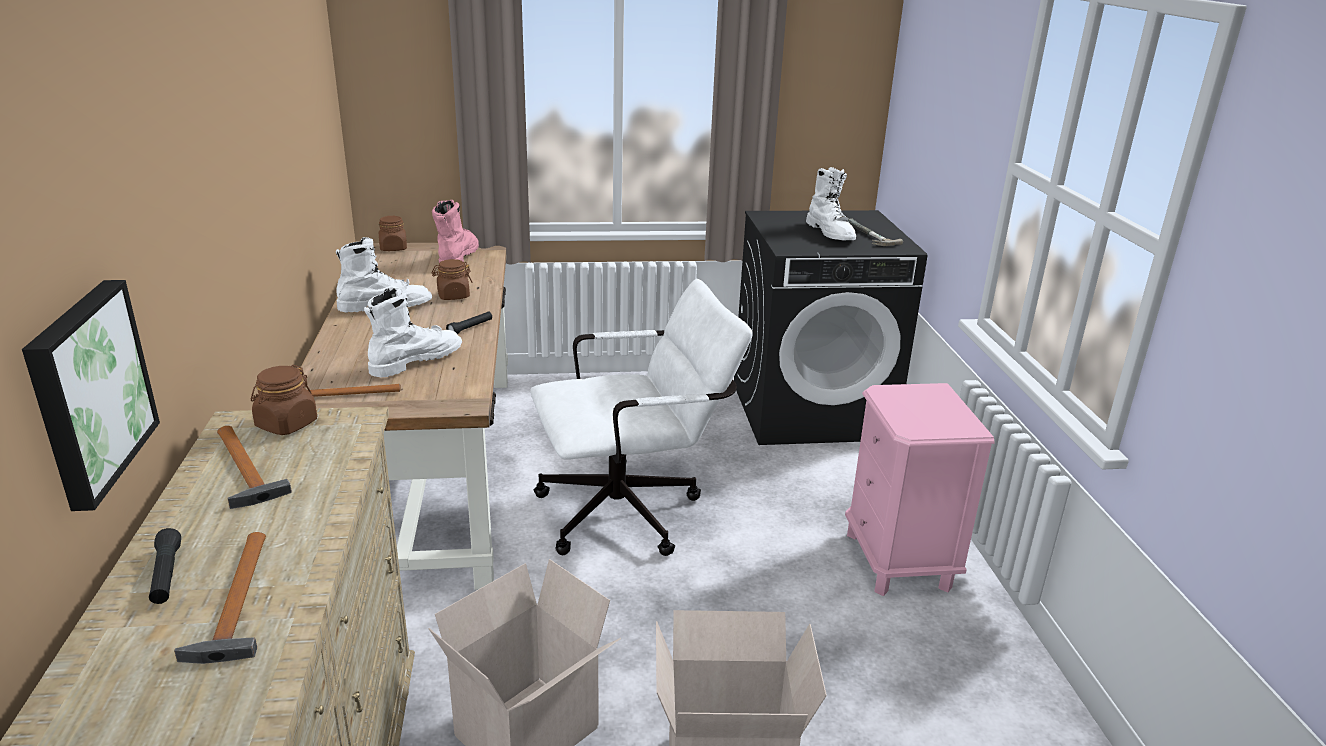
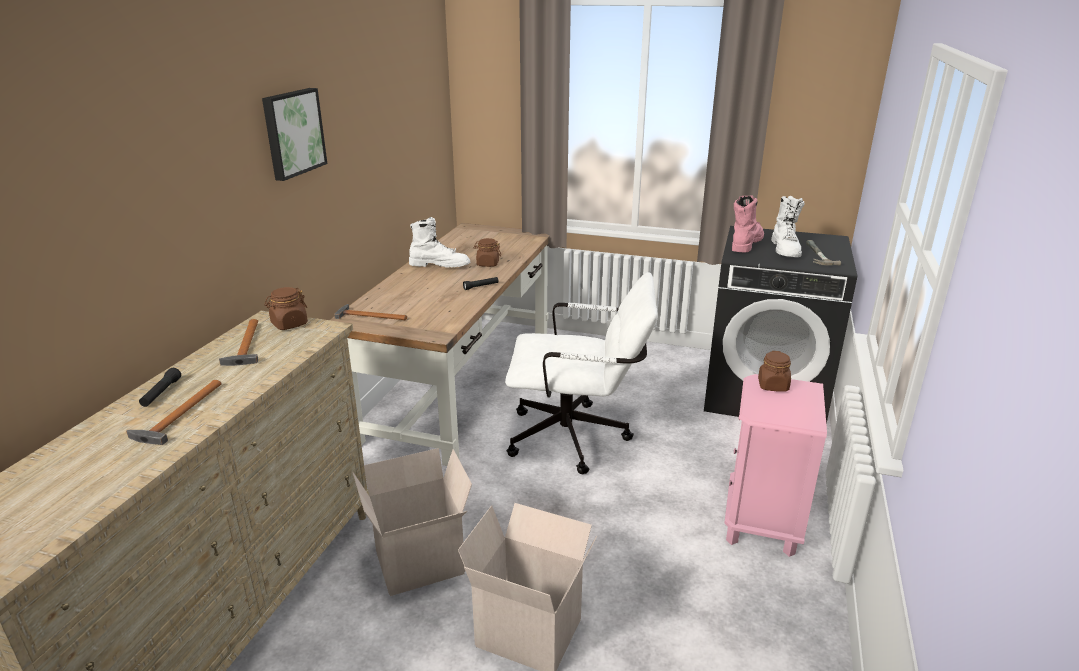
camera: 25 degrees right, 0 degrees up
picture [22,280,160,511] -> picture moved to [262,88,327,181]
white boot [364,287,462,377] -> none
brown jar [379,216,407,251] -> brown jar moved to [758,351,791,392]
pink boot [432,200,479,263] -> pink boot moved to [732,195,764,252]

